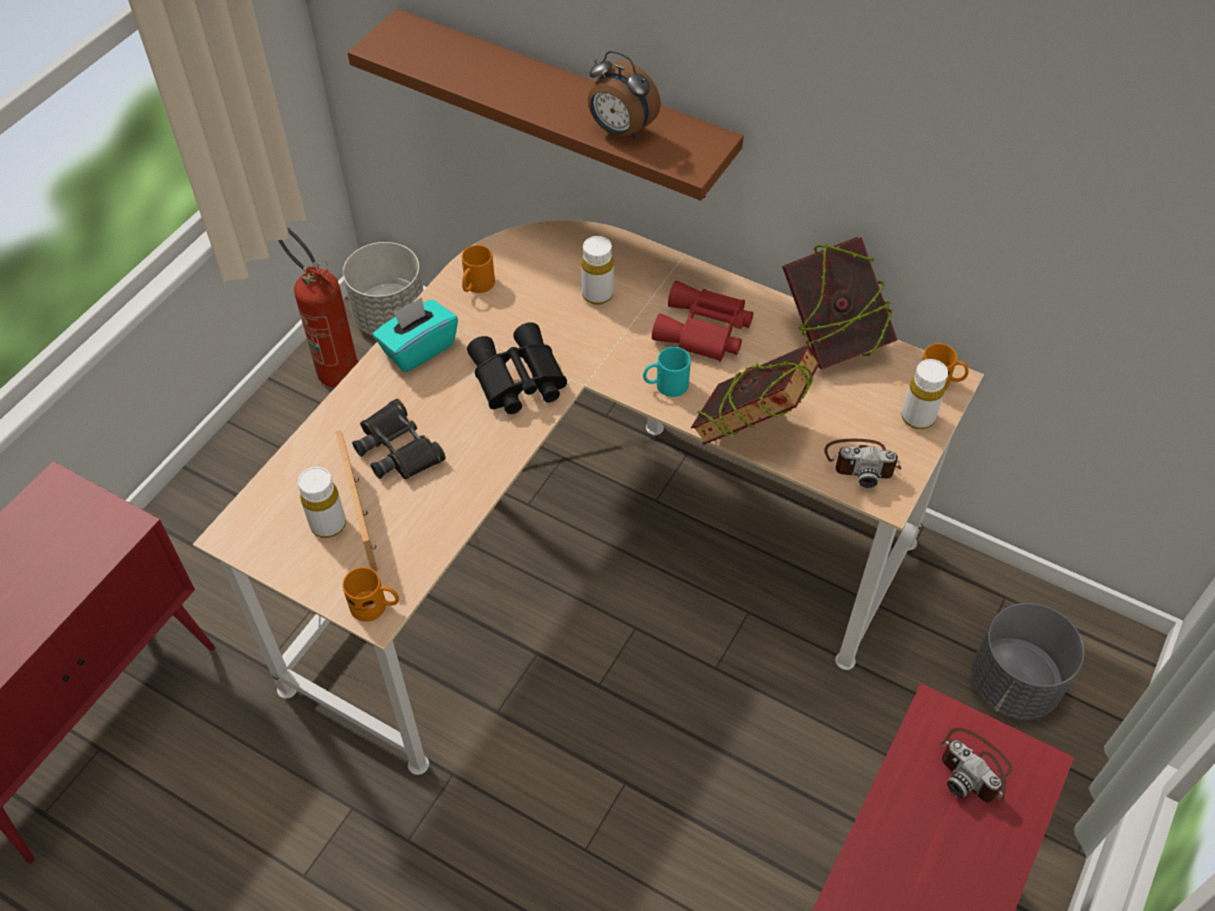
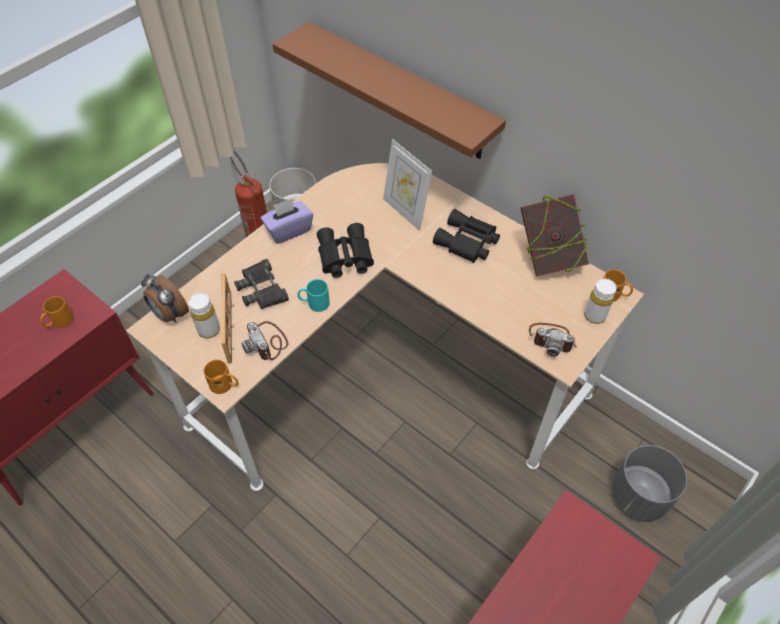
camera: 10 degrees right, 0 degrees up
turquoise tissue box [373,297,458,372] -> purple tissue box [260,199,313,244]
orange mug [462,245,495,293] -> orange mug moved to [40,296,74,328]
white bottle [581,236,614,305] -> picture frame [383,139,432,231]
alarm clock [588,51,661,139] -> alarm clock moved to [141,274,189,323]
turquoise mug [643,347,691,397] -> turquoise mug moved to [298,279,330,312]
red binoculars [652,281,753,362] -> black binoculars [433,209,500,263]
book [691,344,820,445] -> none
camera [940,728,1012,802] -> camera moved to [241,321,288,360]

